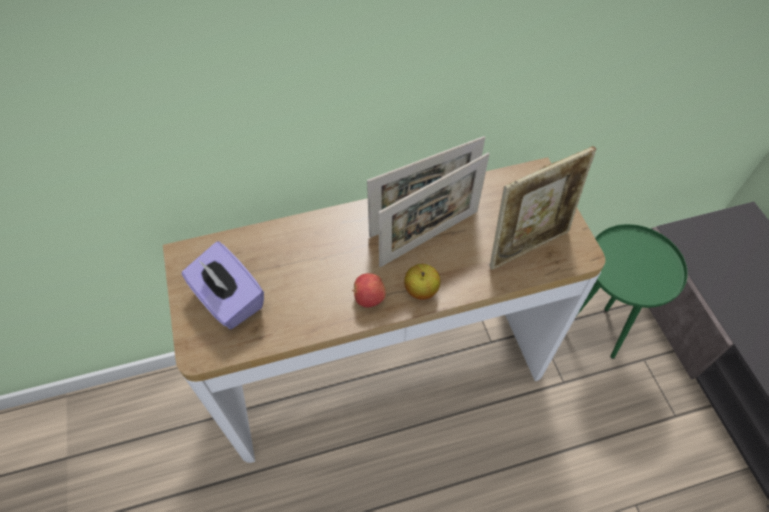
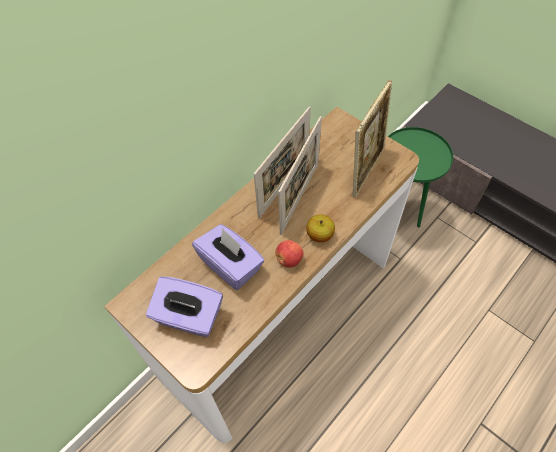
camera: 30 degrees left, 0 degrees up
none -> purple tissue box [192,224,264,290]

